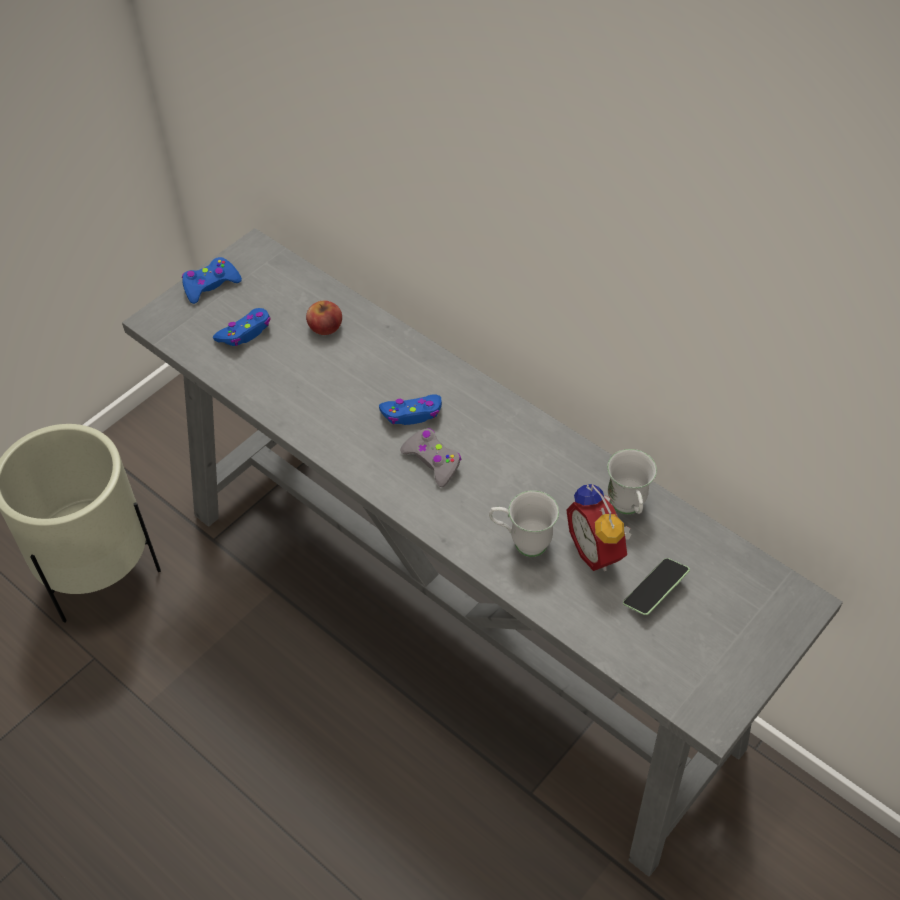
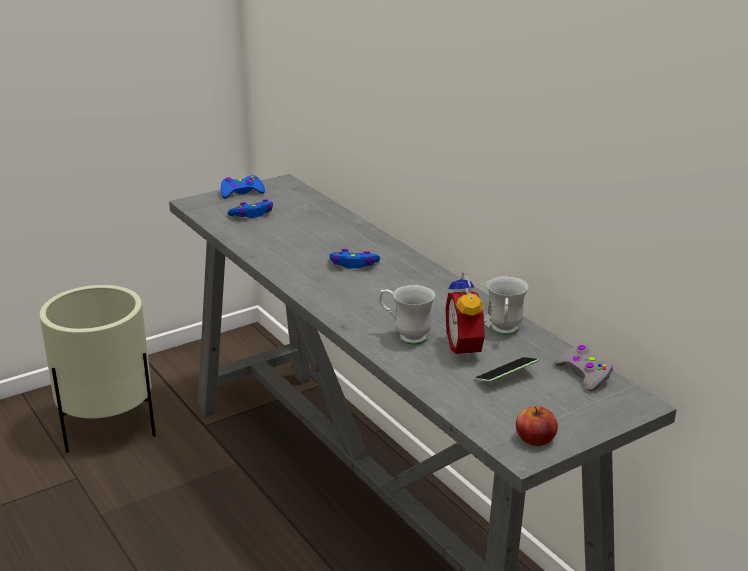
camera: 15 degrees right, 25 degrees down
apple [306,301,342,335] -> apple moved to [516,406,558,446]
grey game controller [400,428,461,487] -> grey game controller moved to [554,345,613,392]

